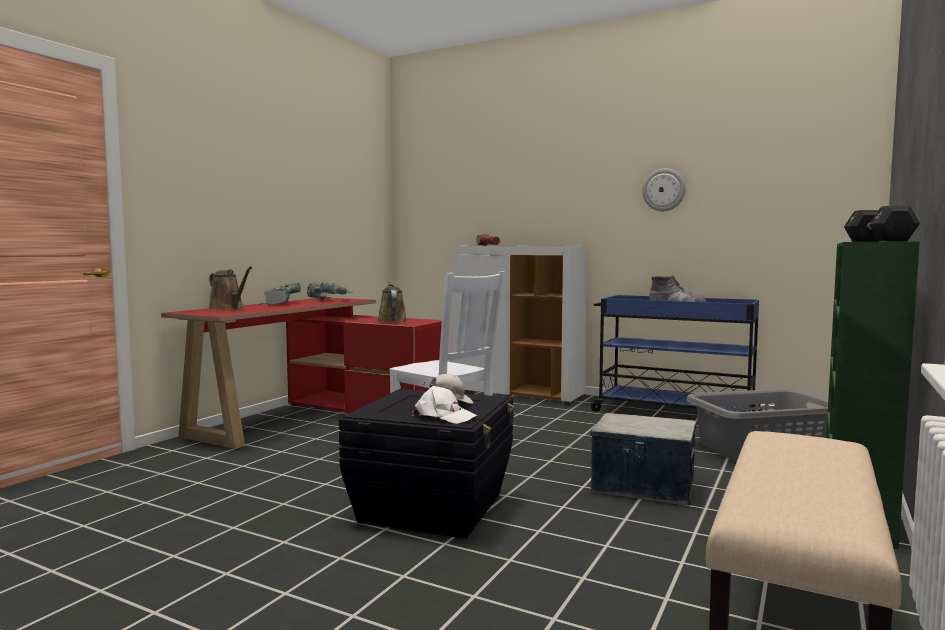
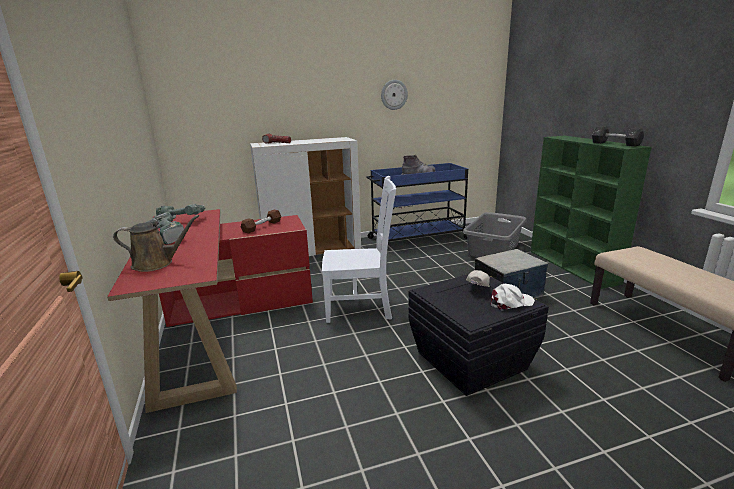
camera: 45 degrees left, 15 degrees up
brown watering can [377,280,407,323] -> brown dumbbell [241,210,281,233]

